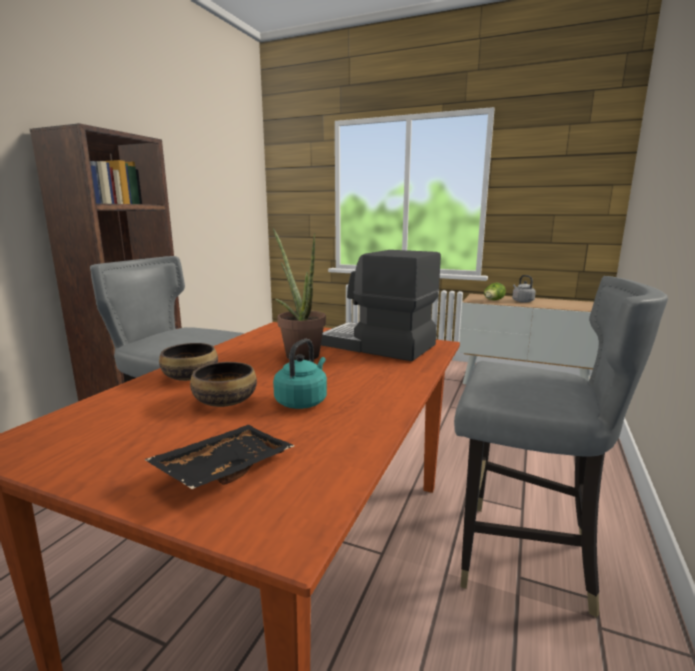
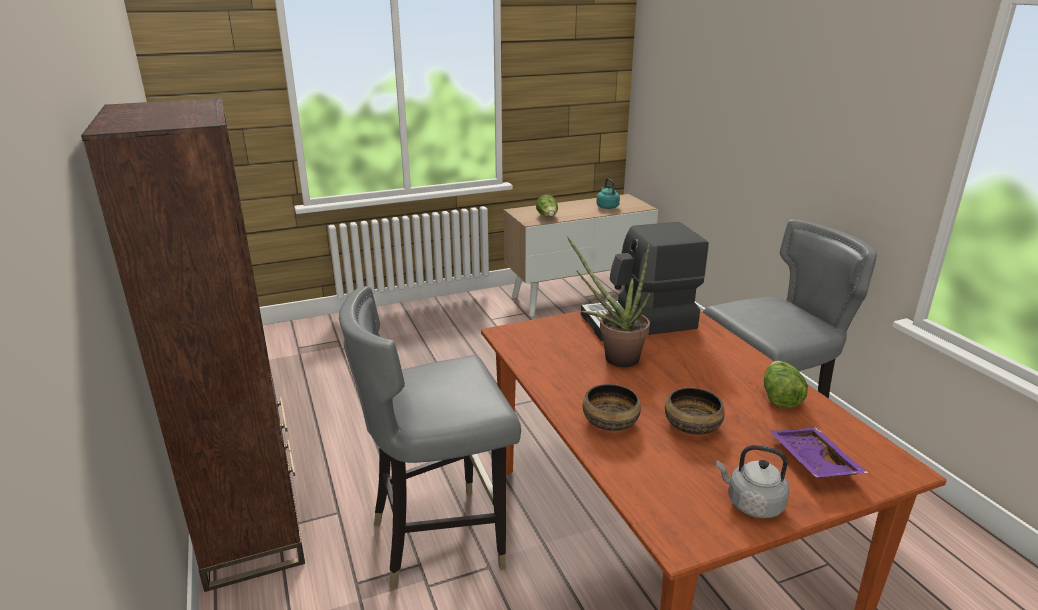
camera: 45 degrees left, 10 degrees up
black tray [144,425,294,489] -> purple tray [769,428,868,478]
turquoise kettle [273,339,327,409] -> turquoise kettle moved to [596,178,620,209]
grey kettle [512,275,536,303] -> grey kettle moved to [716,445,790,518]
none -> lettuce [764,361,808,408]

